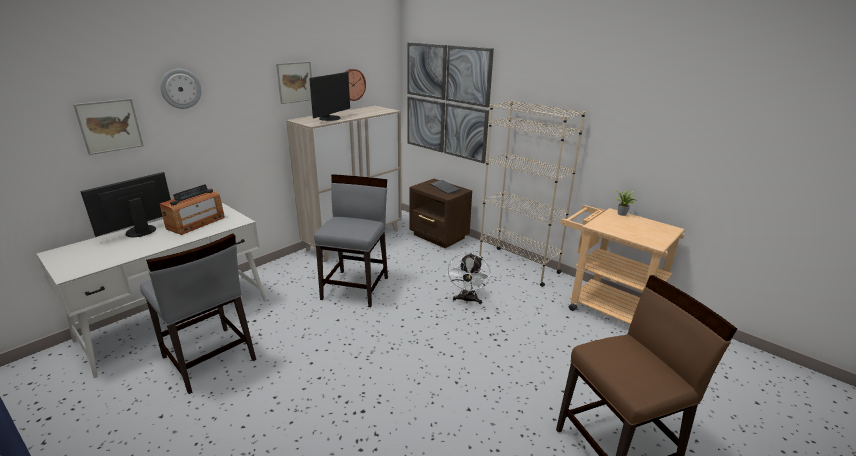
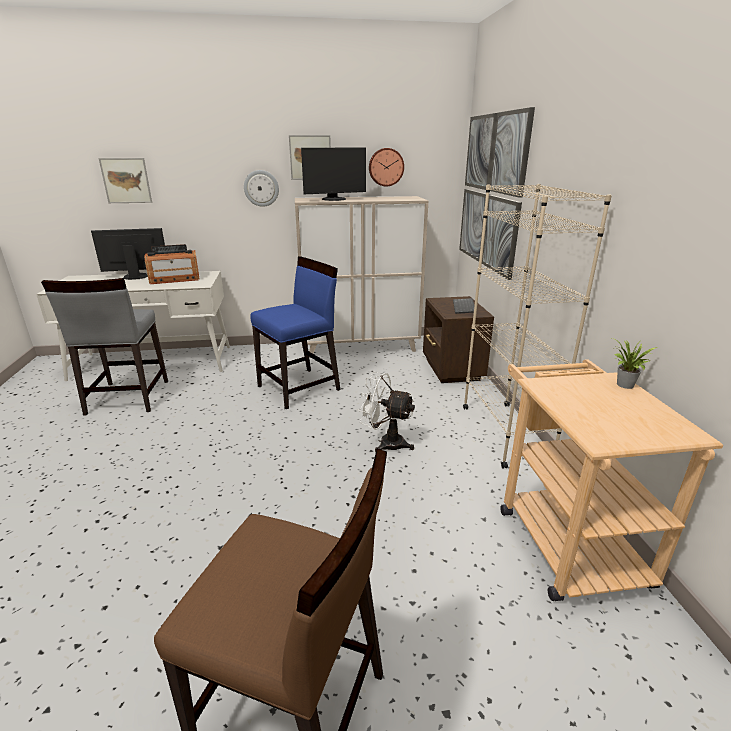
camera: 40 degrees right, 0 degrees up
wall clock [160,69,202,109] -> wall clock moved to [244,170,279,207]
grey chair [314,174,388,307] -> blue chair [250,256,340,409]
white fan [446,253,491,304] -> white fan turned 60 degrees clockwise [358,371,415,453]

